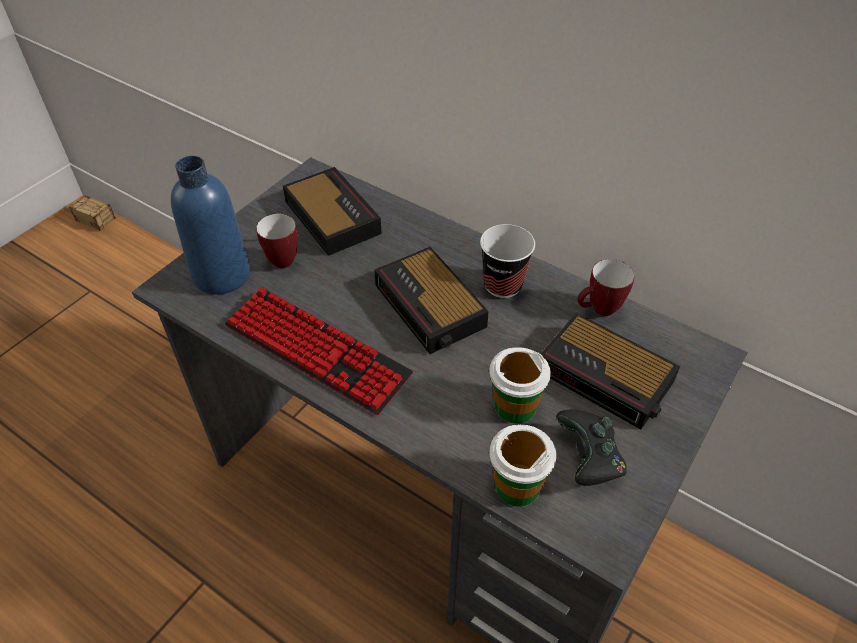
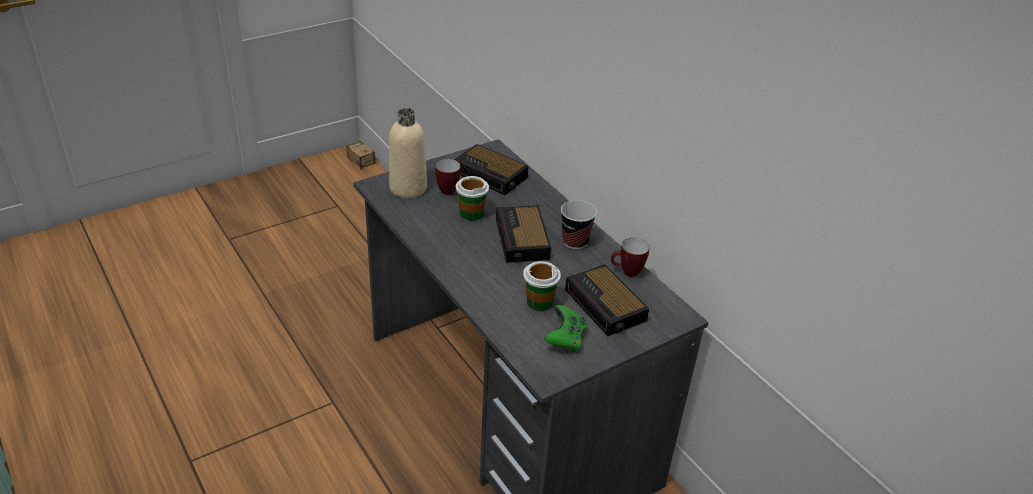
camera: 20 degrees right, 10 degrees down
blue bottle [171,156,250,295] -> beige bottle [389,108,427,198]
keyboard [225,287,413,415] -> none
alarm clock [283,167,382,256] -> alarm clock turned 135 degrees clockwise [454,144,529,195]
cup [489,424,556,507] -> cup moved to [456,176,489,221]
black game controller [556,410,627,486] -> green game controller [544,305,587,352]

